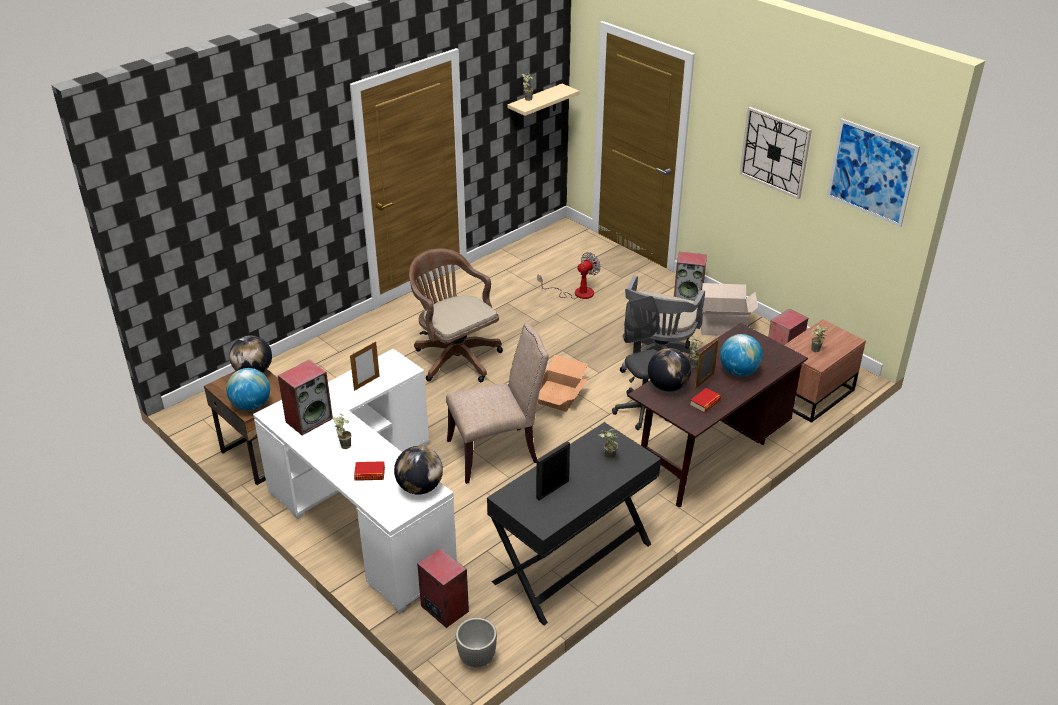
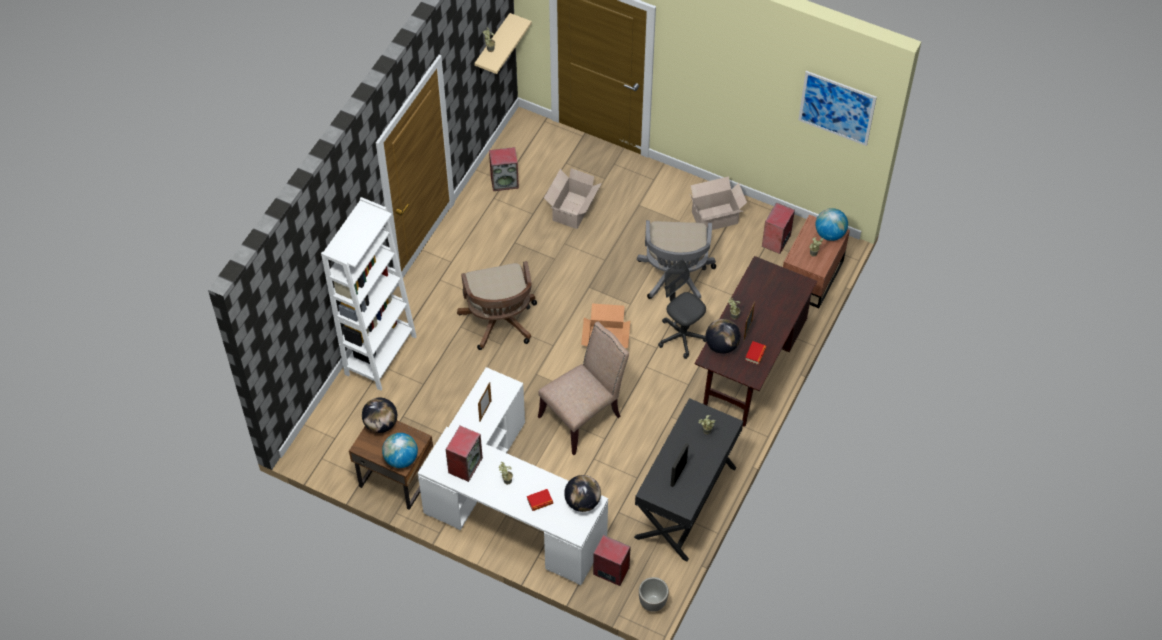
camera: 20 degrees left, 20 degrees up
brown office chair [409,248,503,382] -> brown office chair turned 135 degrees counterclockwise [457,261,537,350]
fan [537,252,601,299] -> cardboard box [544,168,601,229]
speaker [674,252,707,301] -> speaker moved to [489,147,519,191]
globe [720,334,763,376] -> globe moved to [815,208,848,241]
wall clock [739,107,812,199] -> none
none -> white bookcase [321,197,417,391]

